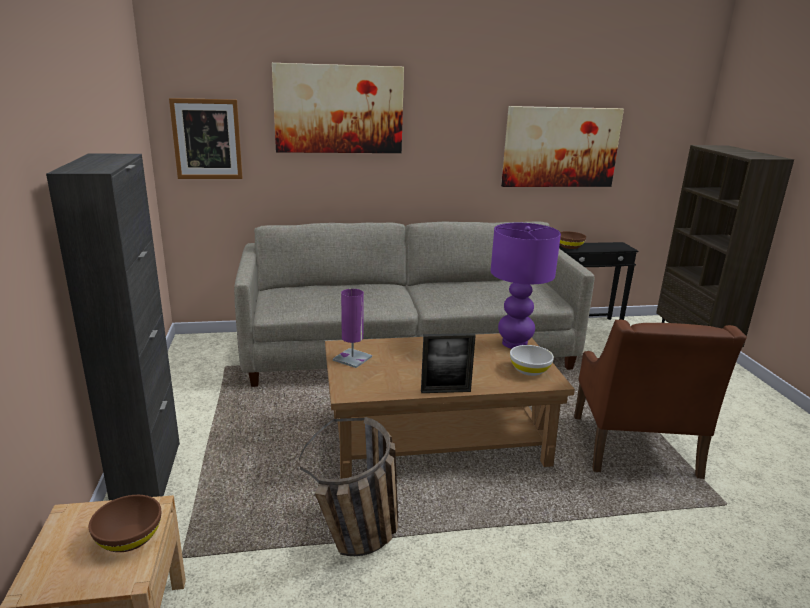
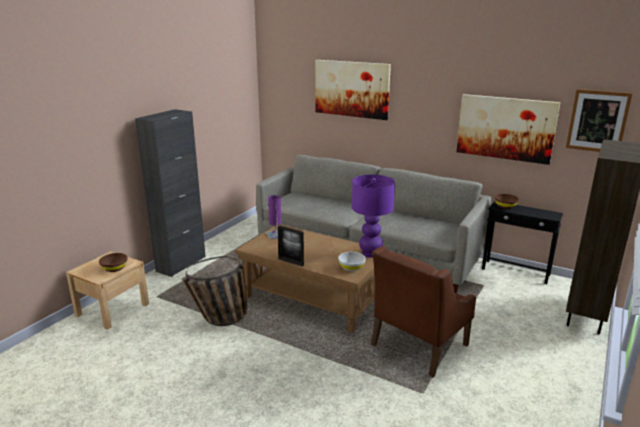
camera: 40 degrees right, 0 degrees up
picture [169,98,243,179] -> picture moved to [566,89,632,152]

